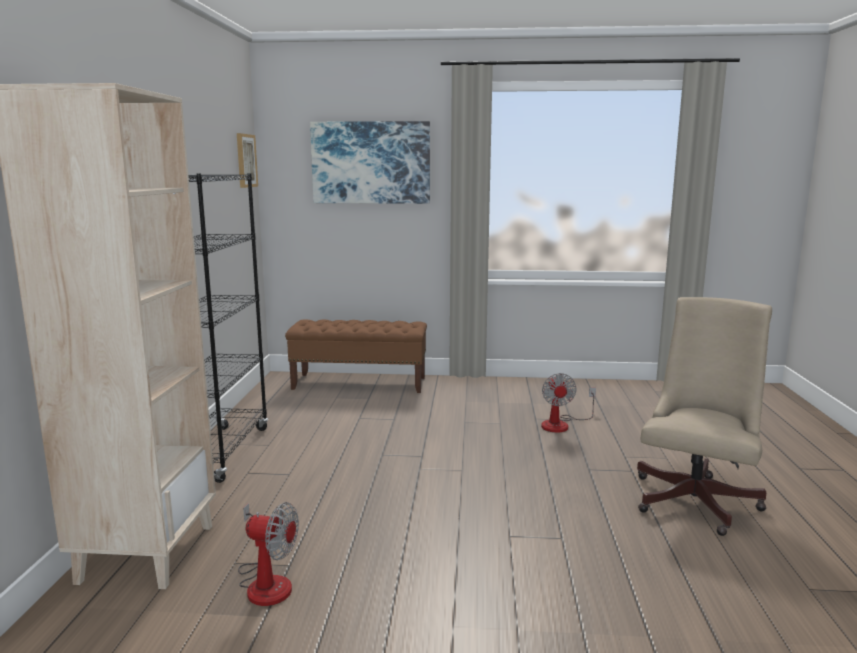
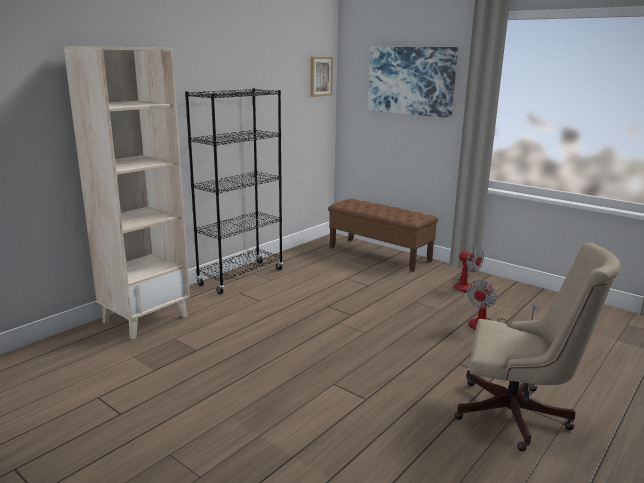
camera: 35 degrees right, 5 degrees up
fan [238,502,299,606] -> fan moved to [452,247,484,292]
beige office chair [637,297,772,536] -> beige office chair turned 45 degrees clockwise [454,243,621,451]

